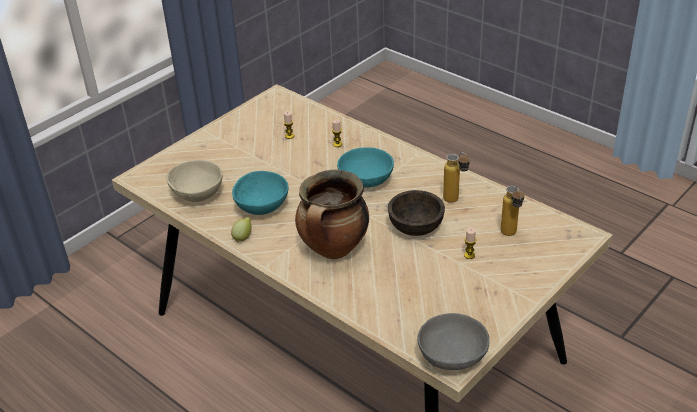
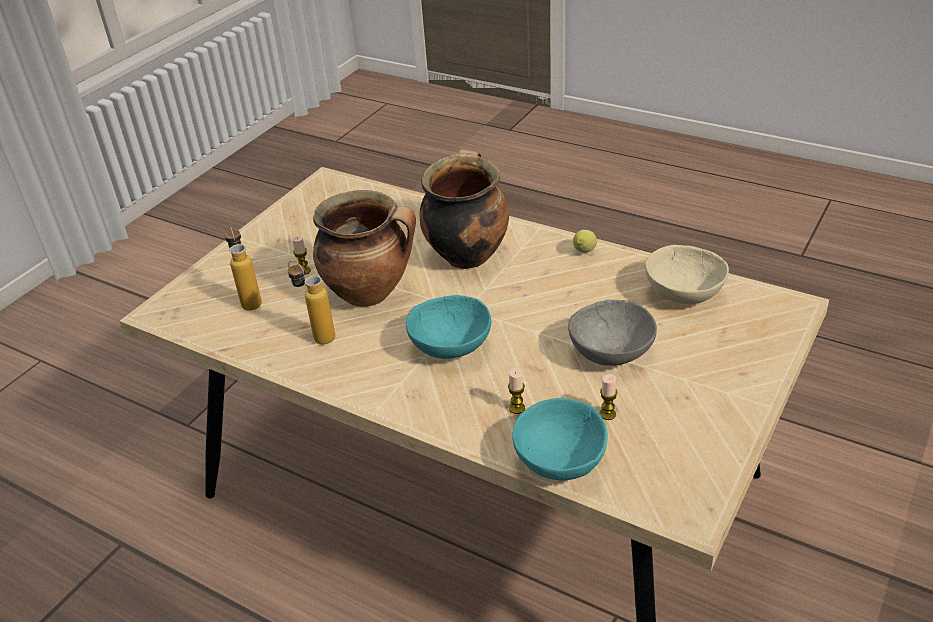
camera: 170 degrees right, 0 degrees up
turquoise bowl [232,171,289,215] -> turquoise bowl moved to [512,398,608,481]
brown bowl [388,190,445,236] -> cooking pot [313,190,416,307]
grey bowl [417,313,490,370] -> grey bowl moved to [568,300,657,366]

